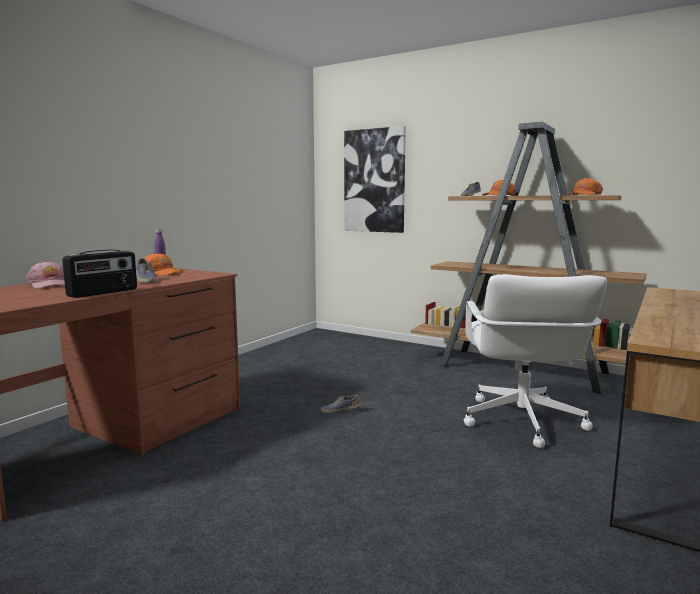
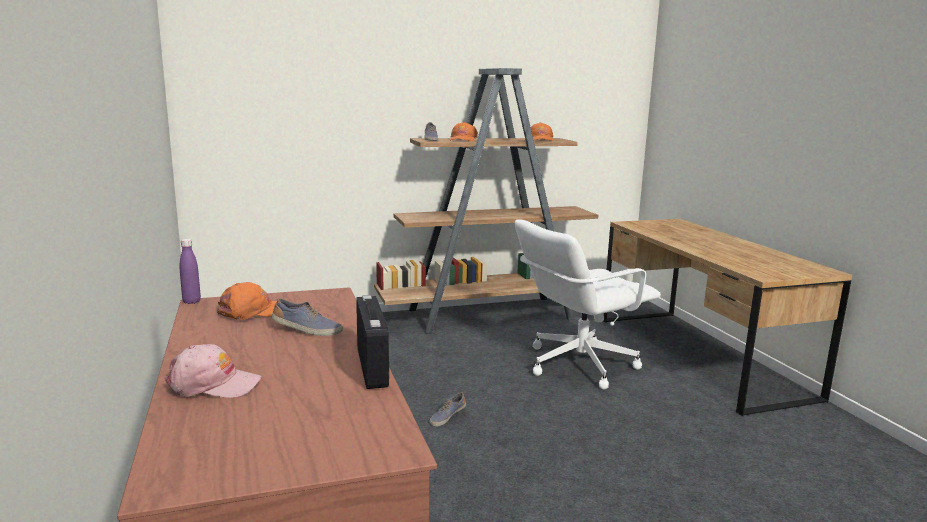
camera: 50 degrees left, 5 degrees up
picture [344,126,406,233] -> none
white office chair [464,274,607,448] -> white office chair turned 105 degrees clockwise [515,219,661,389]

